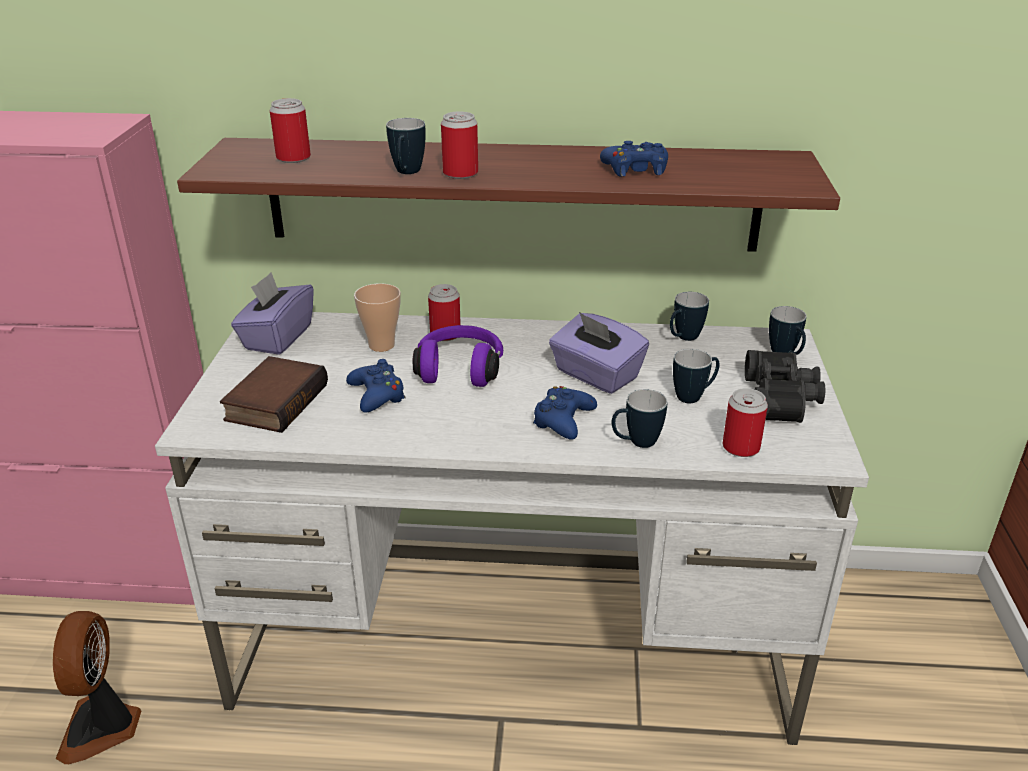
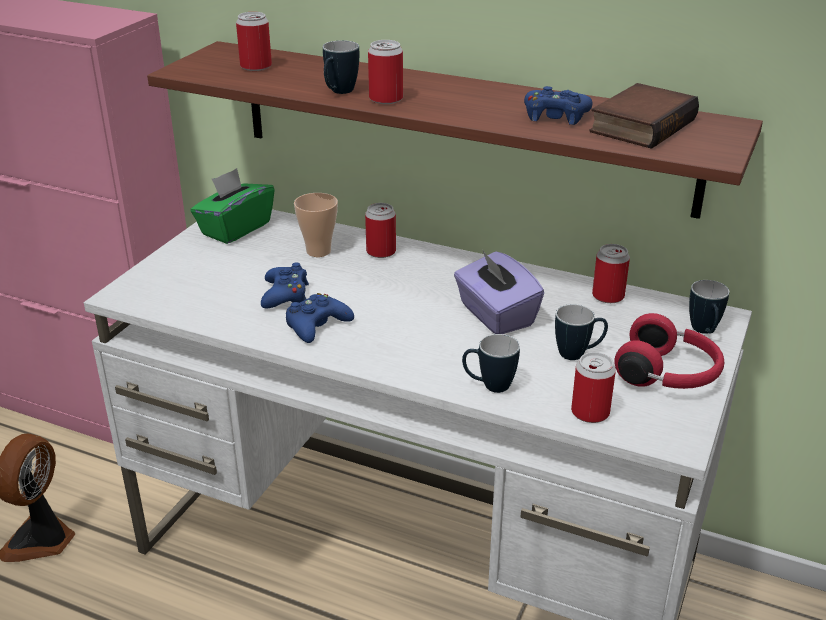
camera: 20 degrees right, 0 degrees up
book [220,356,328,433] -> book moved to [589,83,699,149]
purple tissue box [231,272,314,355] -> green tissue box [190,168,275,244]
purple headphones [413,325,503,387] -> none
blue game controller [533,386,597,440] -> blue game controller moved to [286,293,354,343]
mug [670,292,709,341] -> can [592,244,630,303]
black binoculars [745,350,825,423] -> red headphones [614,313,724,389]

